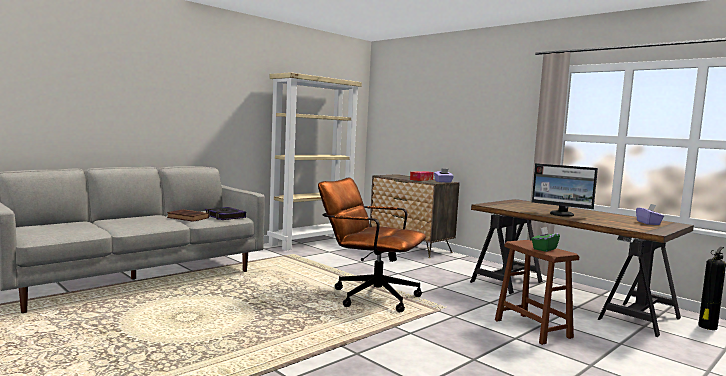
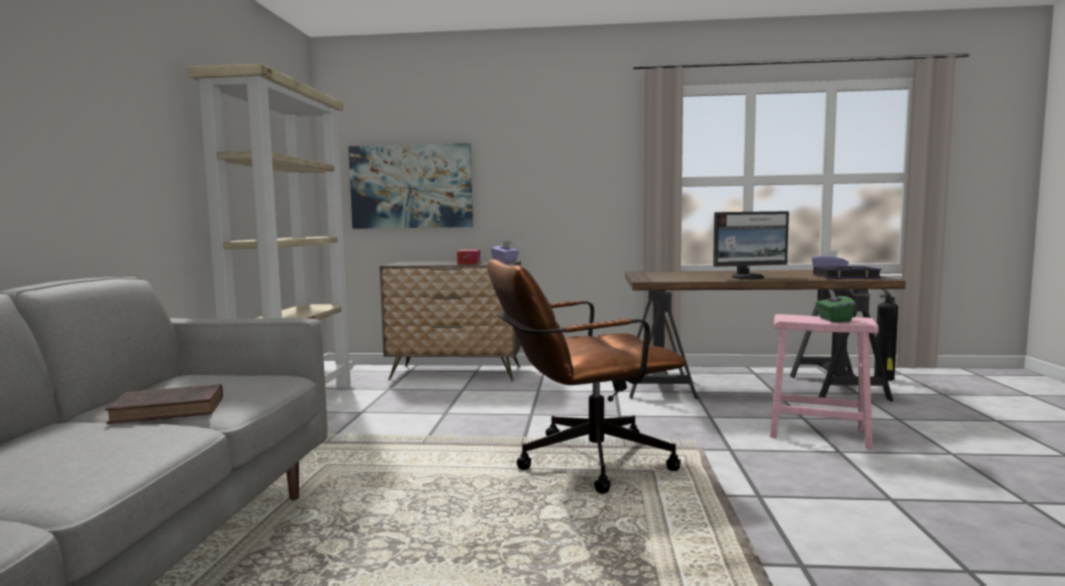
camera: 40 degrees left, 0 degrees up
book [205,207,246,220] -> book moved to [813,266,882,279]
brown stool [495,240,579,345] -> pink stool [770,314,879,449]
none -> picture [348,143,473,229]

